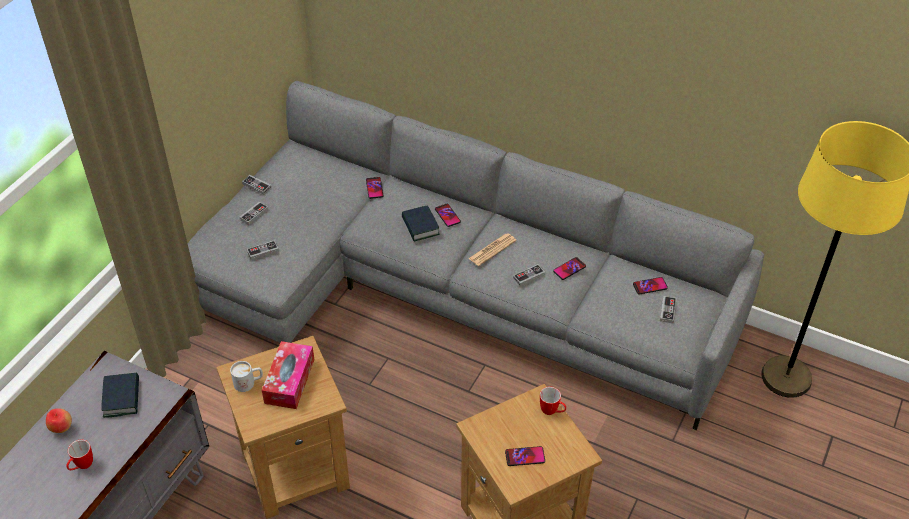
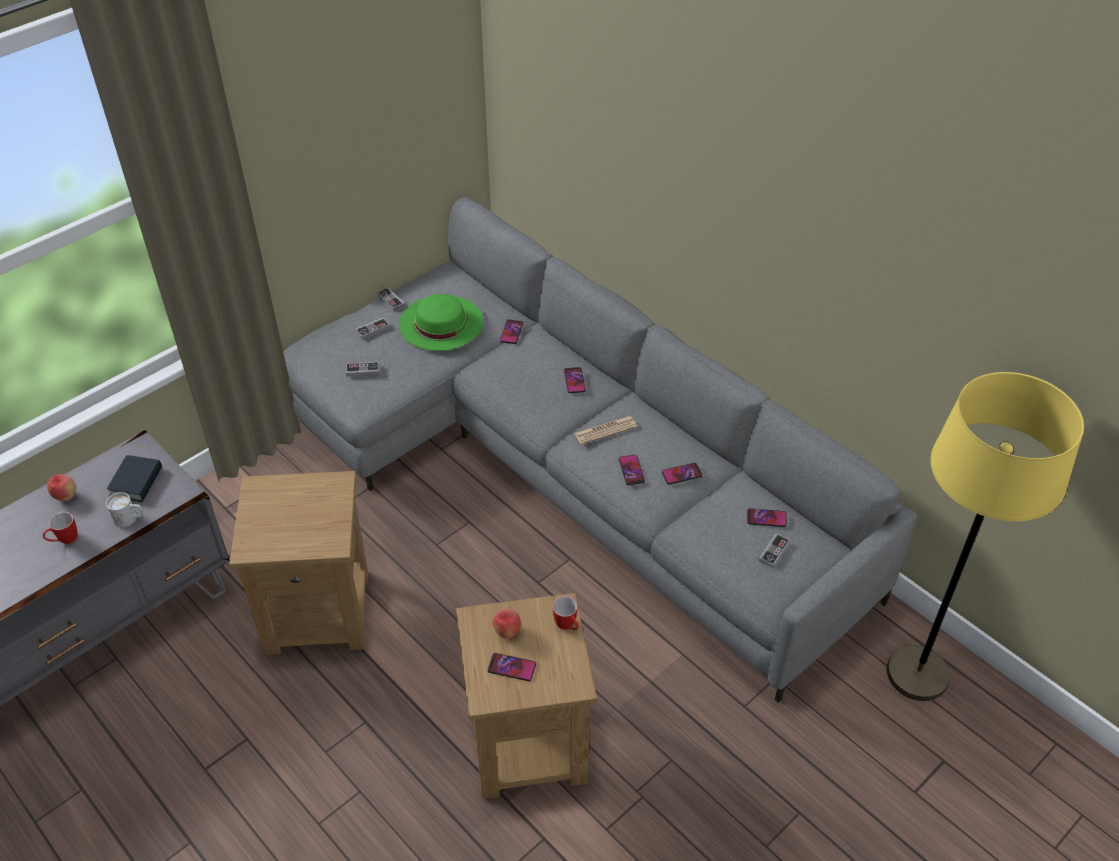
camera: 20 degrees right, 0 degrees up
white mug [230,361,263,392] -> white mug moved to [106,492,144,527]
tissue box [262,341,314,409] -> none
book [402,205,440,242] -> none
game controller [513,264,545,286] -> phone [619,455,645,485]
none -> green hat [399,294,483,351]
none -> apple [492,609,521,639]

